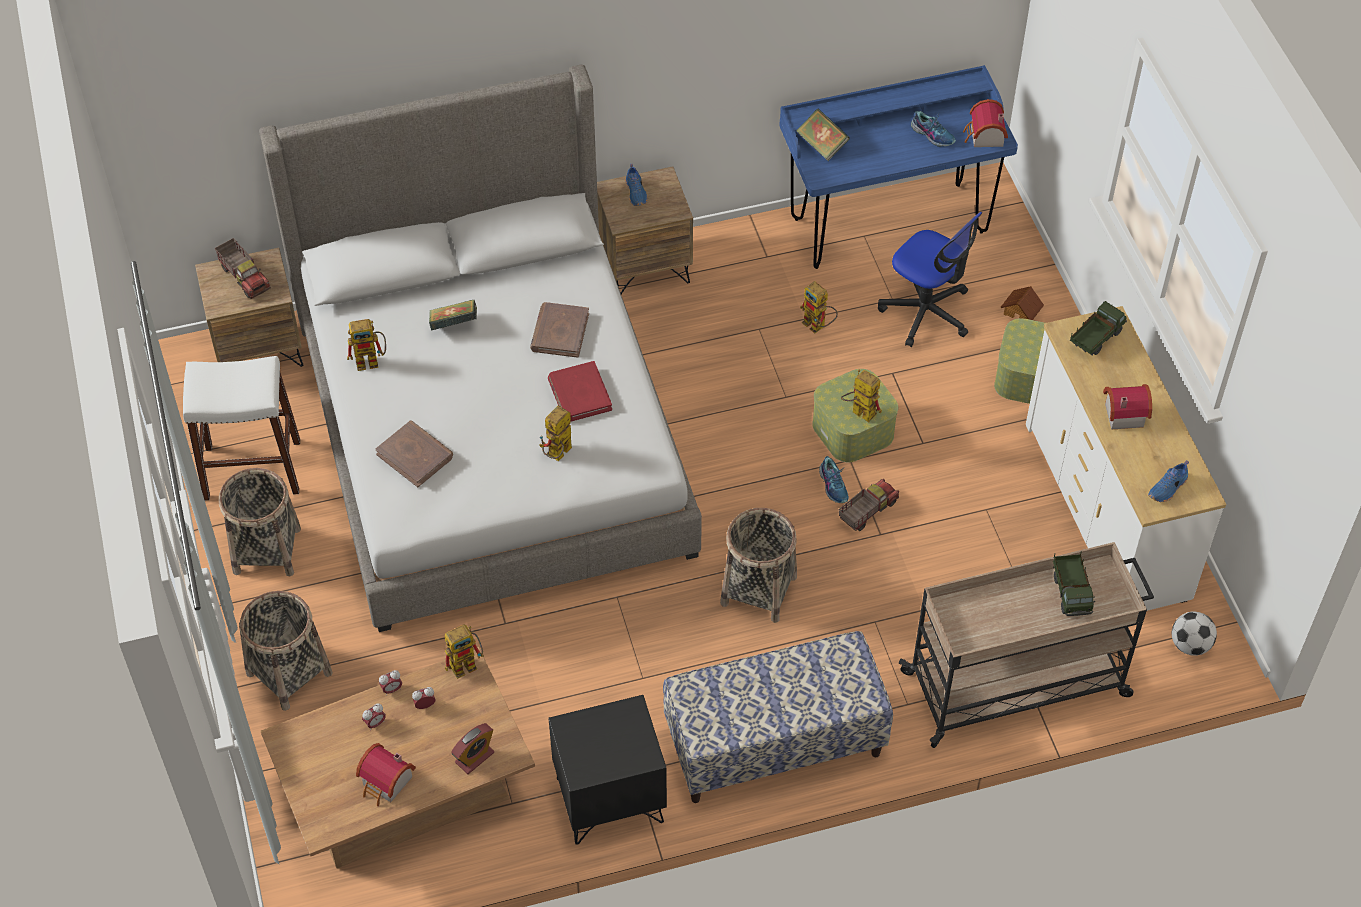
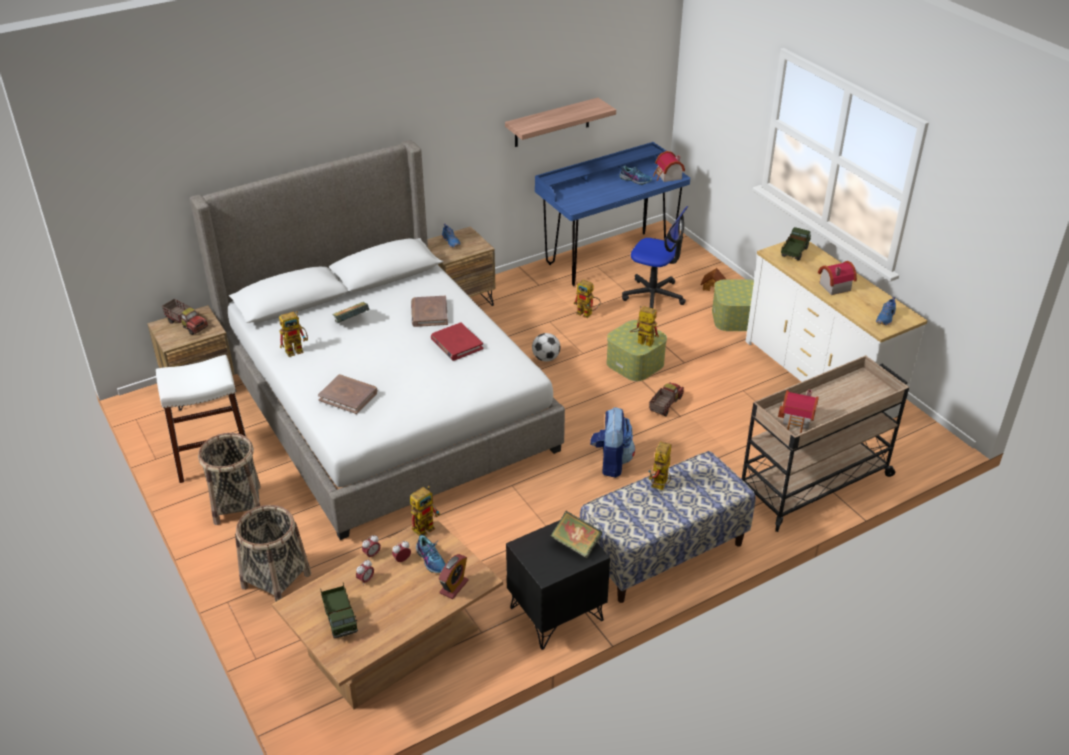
camera: 15 degrees left, 15 degrees down
toy house [356,743,416,806] -> toy house moved to [778,389,819,433]
toy robot [539,406,572,461] -> toy robot moved to [648,441,671,490]
basket [720,508,797,623] -> backpack [590,407,635,478]
book [796,108,850,161] -> book moved to [551,511,602,558]
shoe [819,456,849,503] -> shoe moved to [416,535,446,573]
toy truck [1053,551,1095,616] -> toy truck moved to [320,582,358,638]
football [1172,611,1217,656] -> football moved to [532,333,560,362]
none -> shelf [505,98,616,147]

